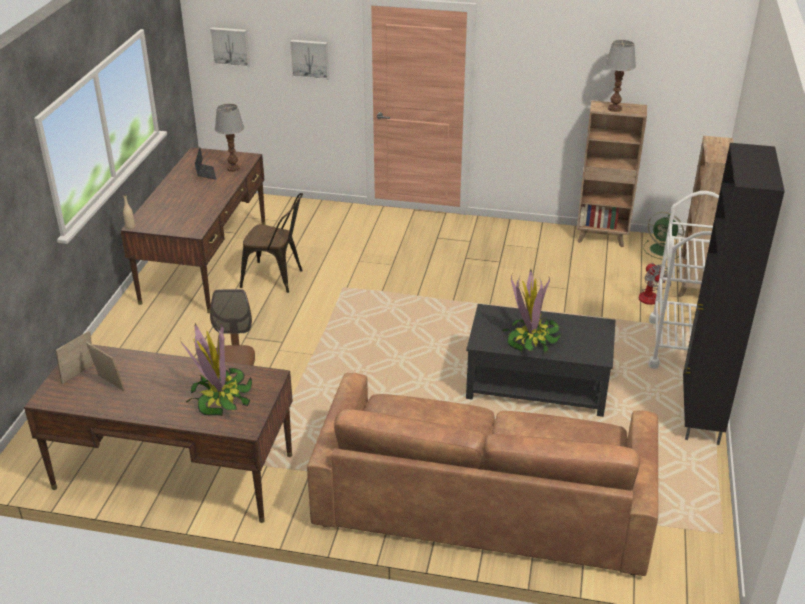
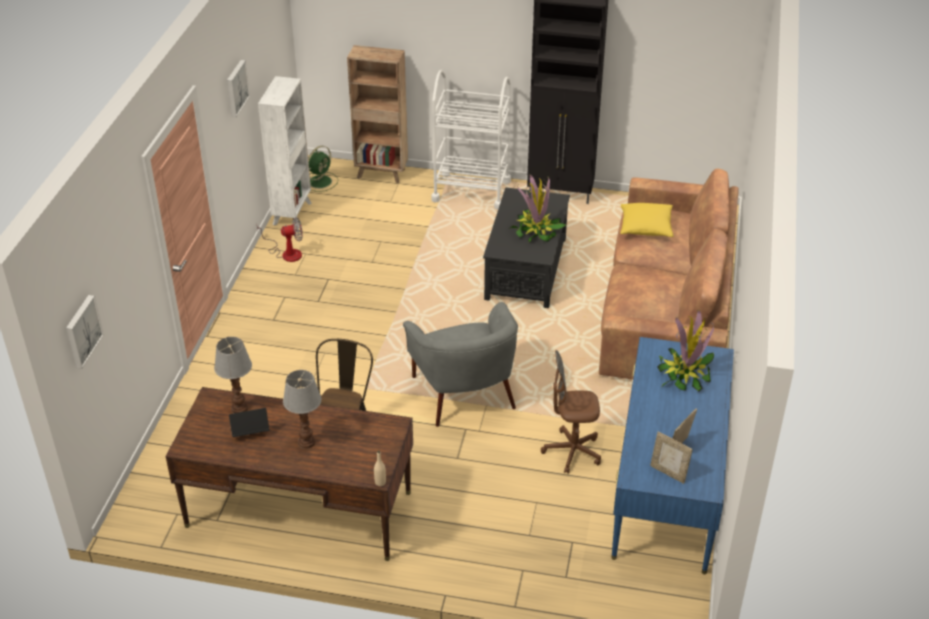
camera: 90 degrees left, 5 degrees up
brown desk [24,345,293,523] -> blue desk [611,337,734,574]
picture [290,40,329,80] -> picture moved to [227,60,250,117]
brown bookcase [577,100,647,247] -> white bookcase [258,76,312,227]
table lamp [605,40,636,112] -> table lamp moved to [283,370,322,449]
fan [639,263,671,305] -> fan moved to [257,217,303,262]
none -> grey armchair [403,302,518,427]
none -> yellow pillow [620,203,673,237]

